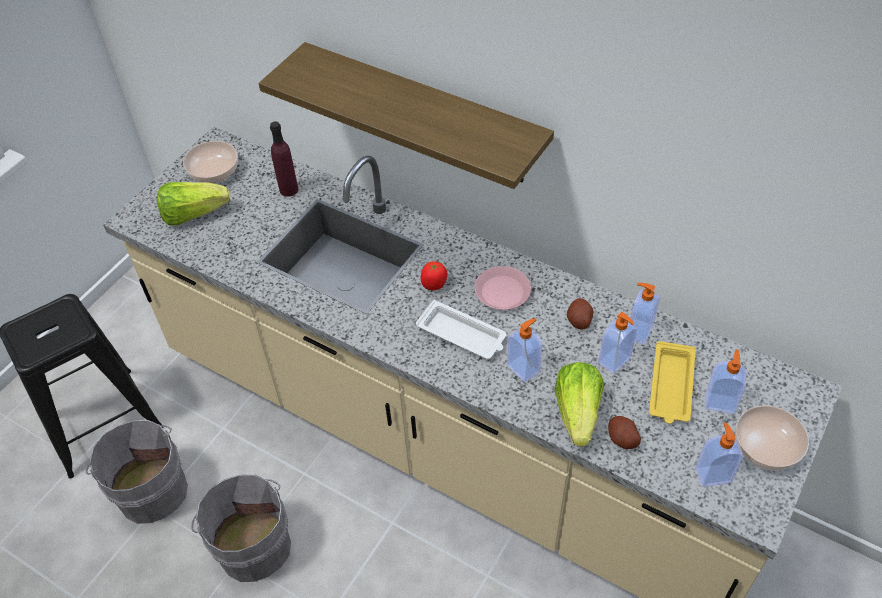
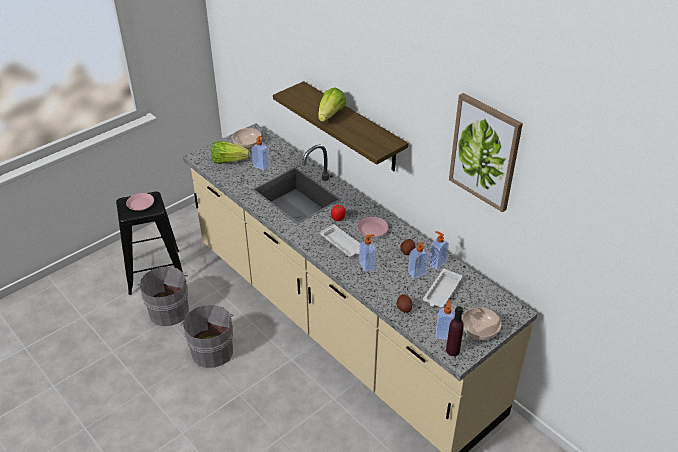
camera: 15 degrees right, 10 degrees down
purple bottle [270,121,298,197] -> purple bottle moved to [446,306,464,356]
lettuce [554,362,604,446] -> lettuce moved to [318,88,346,122]
yellow tray [649,341,696,424] -> white tray [423,269,463,308]
soap dispenser [705,349,746,414] -> soap dispenser moved to [251,136,269,170]
none -> pink plate [126,193,154,211]
none -> picture [449,93,523,212]

